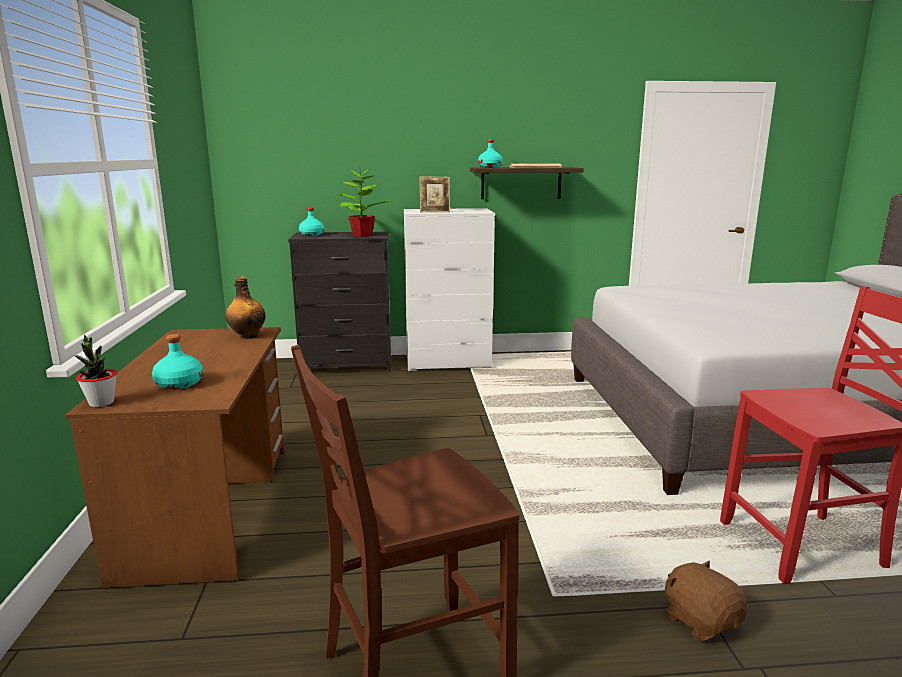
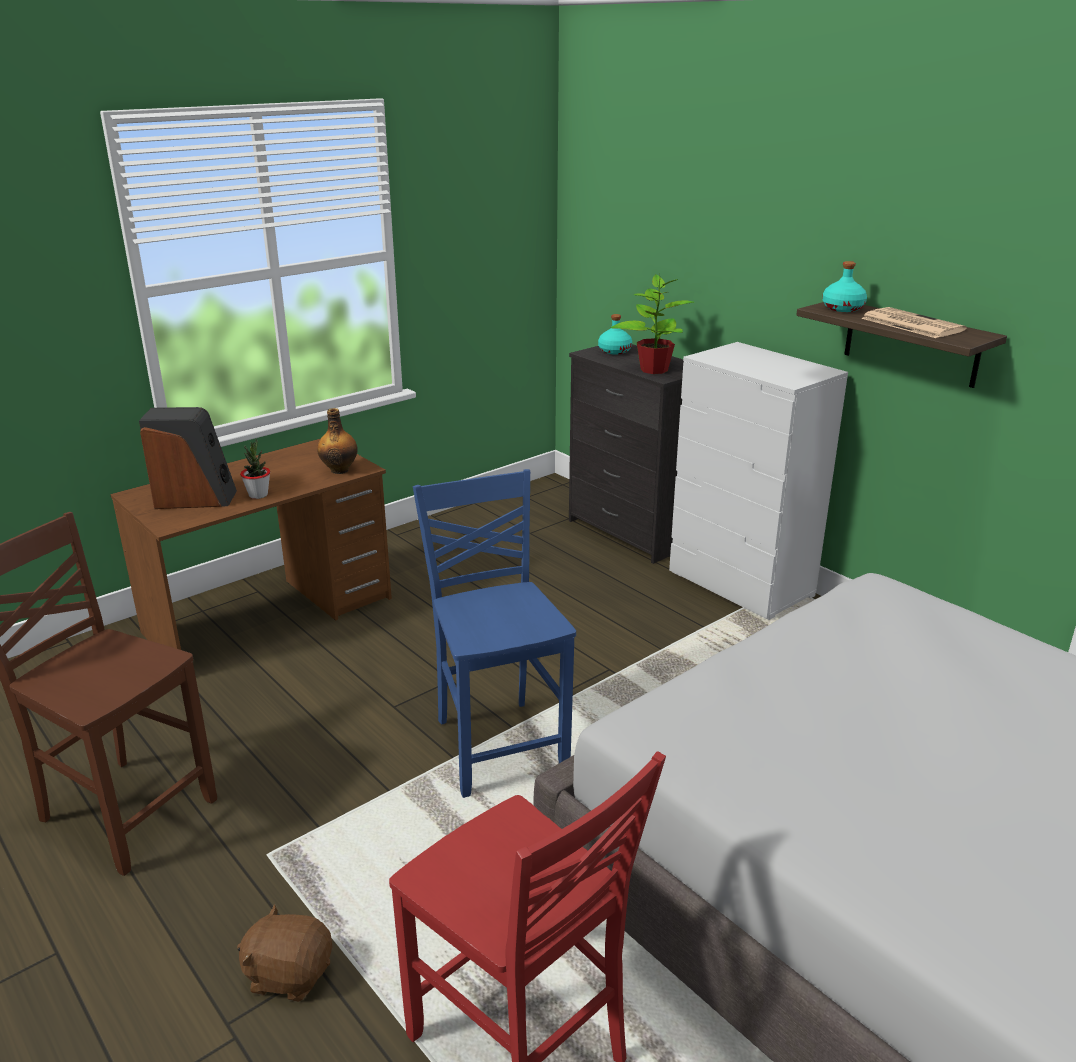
camera: 55 degrees right, 10 degrees up
potted plant [75,335,117,407] -> potted plant moved to [240,438,270,499]
turquoise bottle [152,334,203,390] -> speaker [139,407,237,509]
picture frame [419,176,450,212] -> none
brown plush toy [665,561,747,641] -> brown plush toy turned 105 degrees counterclockwise [237,904,333,1002]
none -> blue chair [413,469,576,798]

